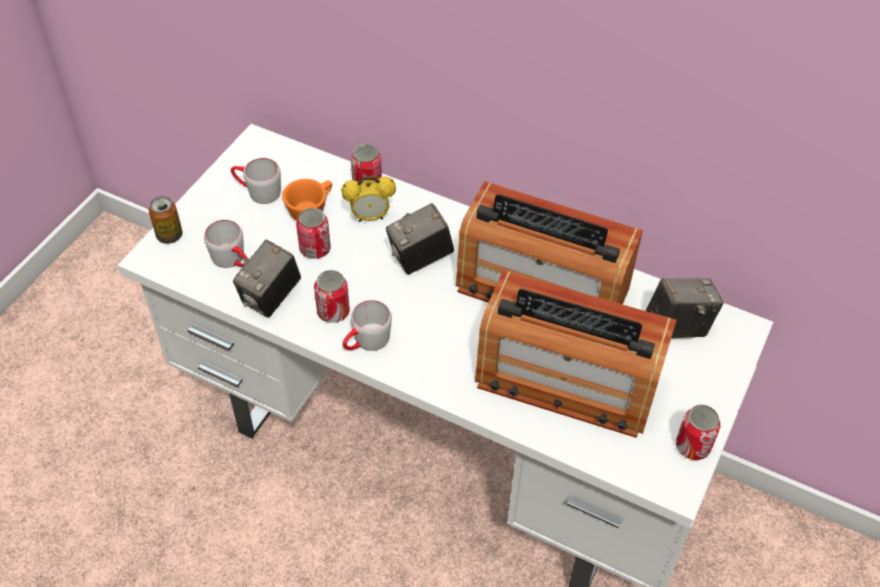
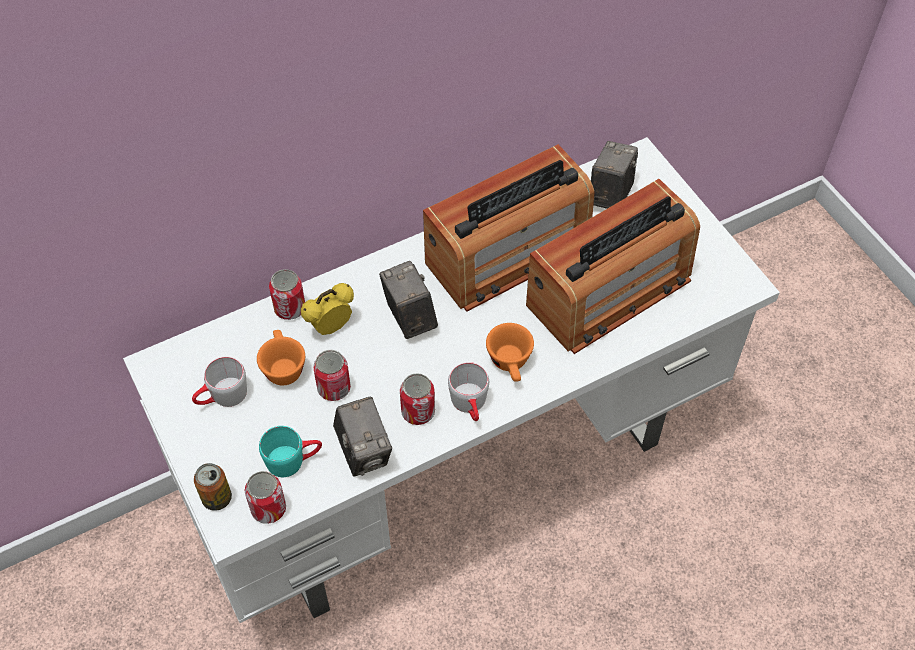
camera: 55 degrees left, 5 degrees up
grey mug [204,219,247,268] -> turquoise mug [259,426,322,477]
alarm clock [341,176,396,222] -> alarm clock turned 150 degrees counterclockwise [301,283,354,335]
camera [386,203,454,275] -> camera turned 150 degrees clockwise [379,261,438,339]
can [676,405,720,460] -> can moved to [245,471,286,524]
none -> orange cup [486,323,534,382]

